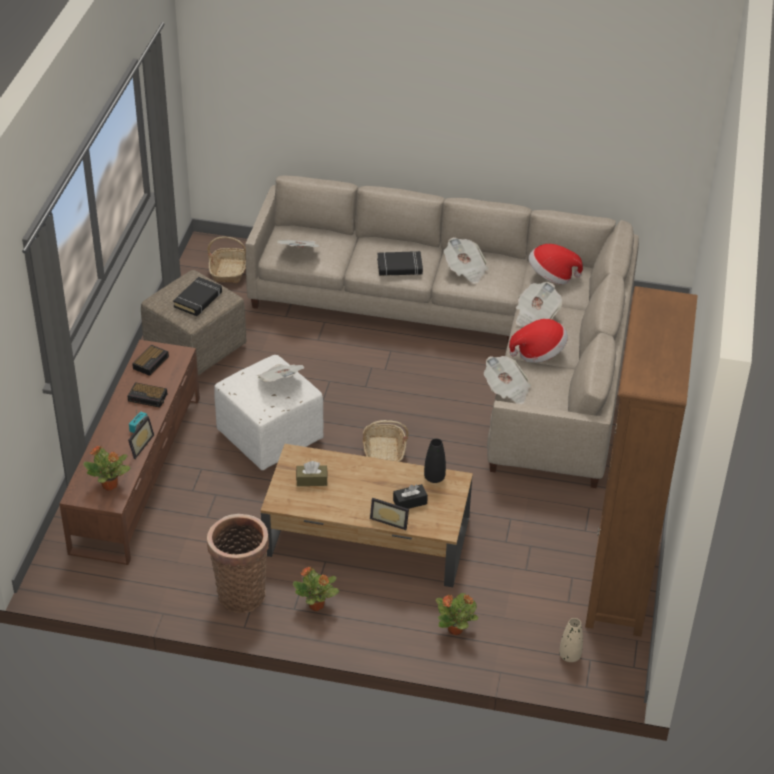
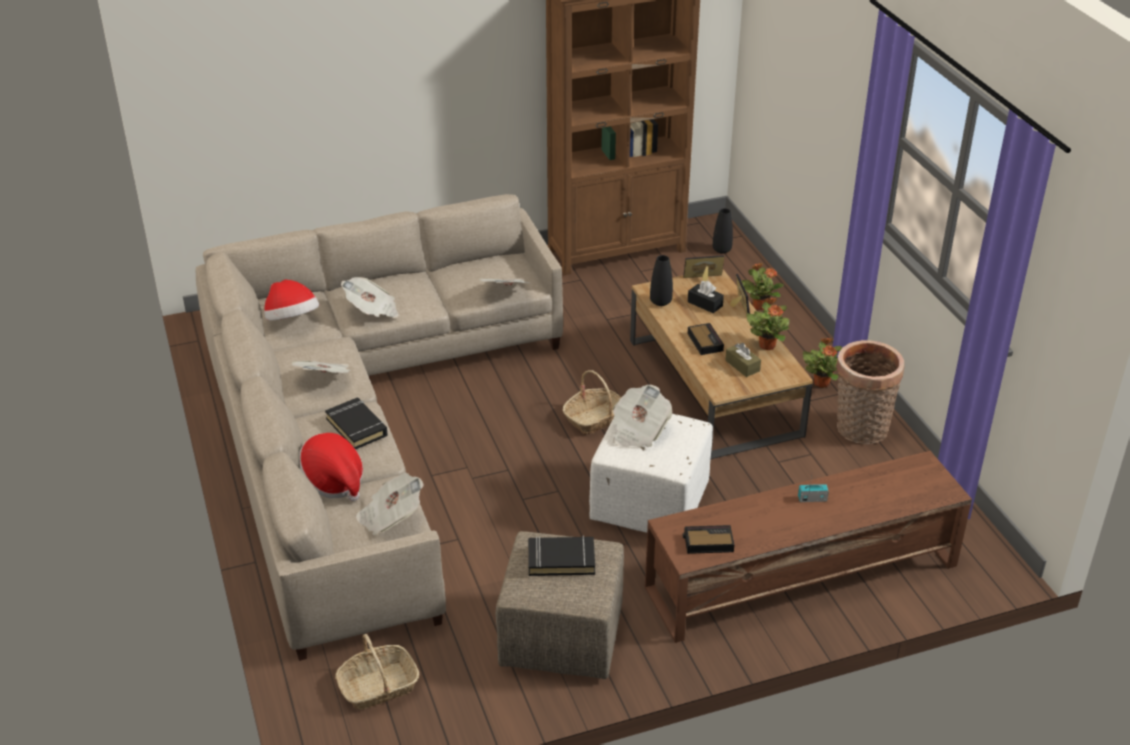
camera: 120 degrees left, 5 degrees down
potted plant [83,445,130,491] -> potted plant moved to [746,298,790,350]
alarm clock [128,382,167,407] -> alarm clock moved to [687,323,724,355]
picture frame [128,416,154,459] -> picture frame moved to [683,255,724,281]
hat [509,319,568,363] -> hat moved to [299,433,363,501]
beige vase [559,618,583,662] -> black vase [713,208,733,254]

